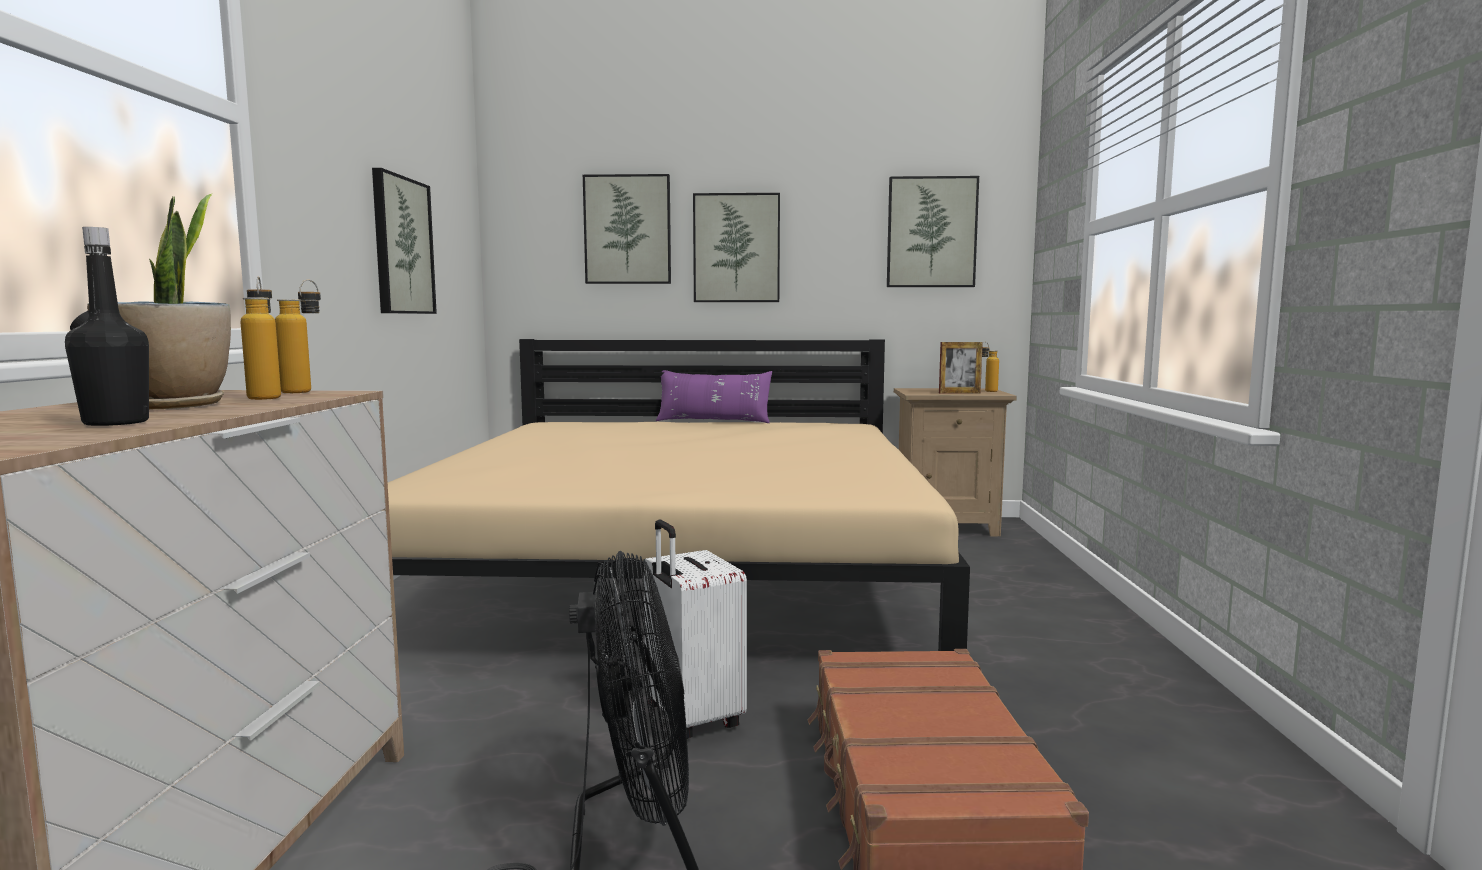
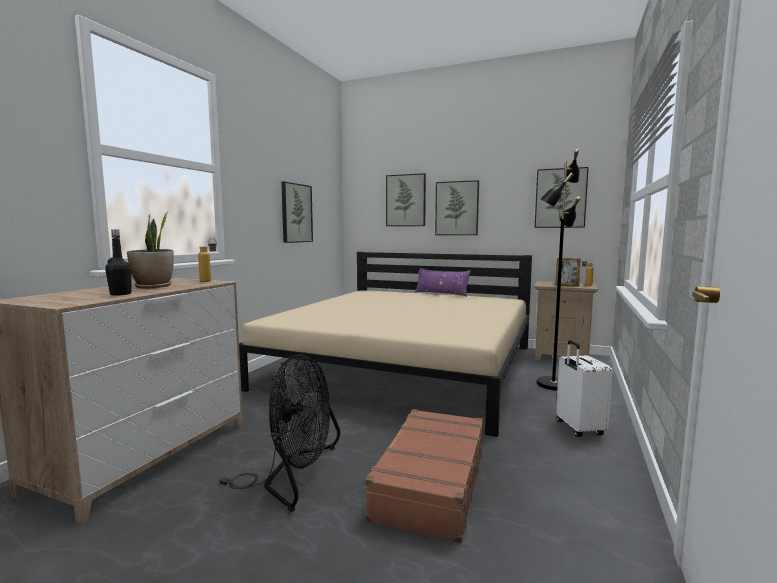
camera: 20 degrees right, 0 degrees up
bottle [241,276,281,400] -> none
white suitcase [644,519,747,739] -> white suitcase moved to [556,340,613,437]
none -> black floor lamp [536,149,581,391]

